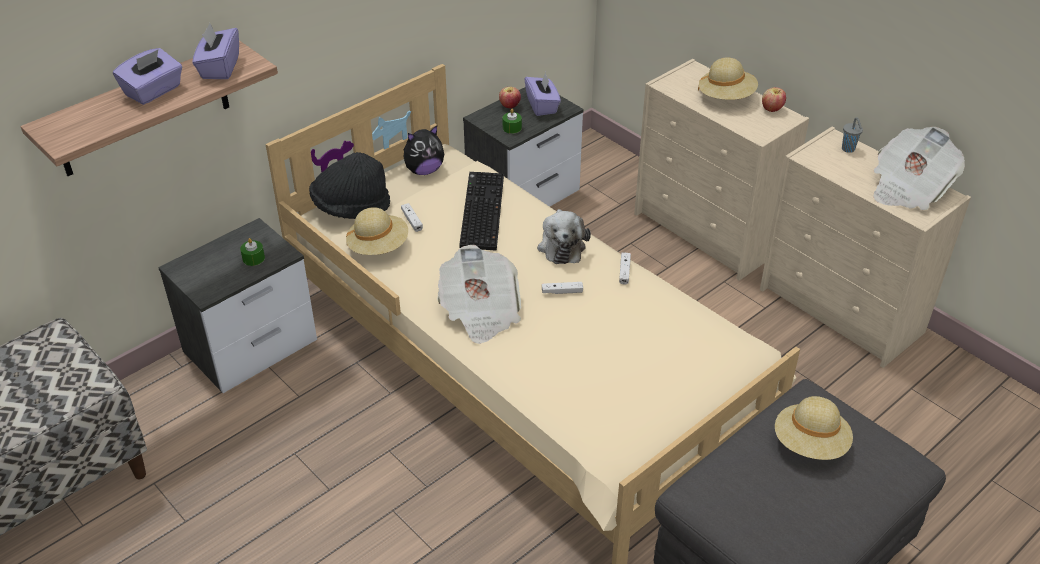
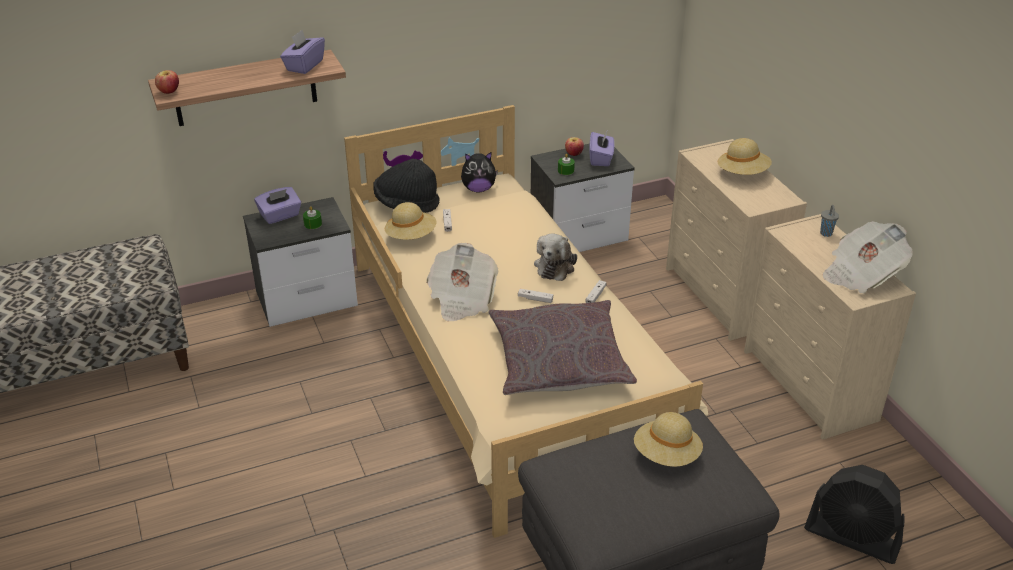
camera: 20 degrees right, 5 degrees down
purple tissue box [113,48,182,105] -> purple tissue box moved to [254,187,301,224]
keyboard [459,172,504,251] -> none
apple [762,87,786,112] -> apple moved to [155,70,179,94]
none -> grey pillow [489,300,637,395]
none -> black fan [804,465,905,564]

